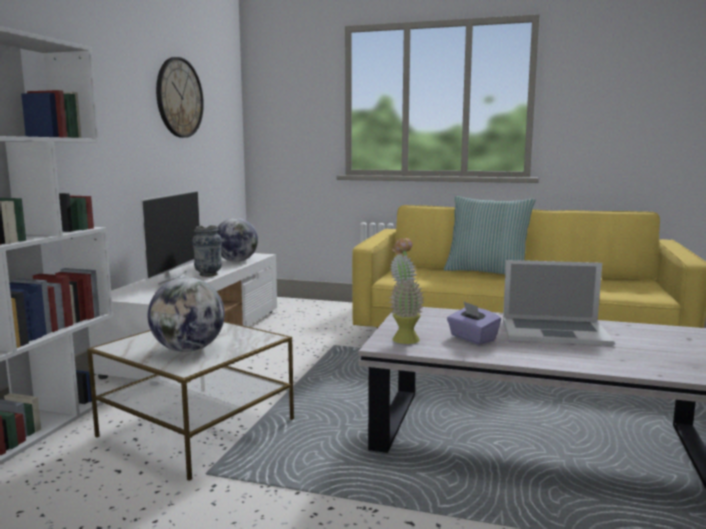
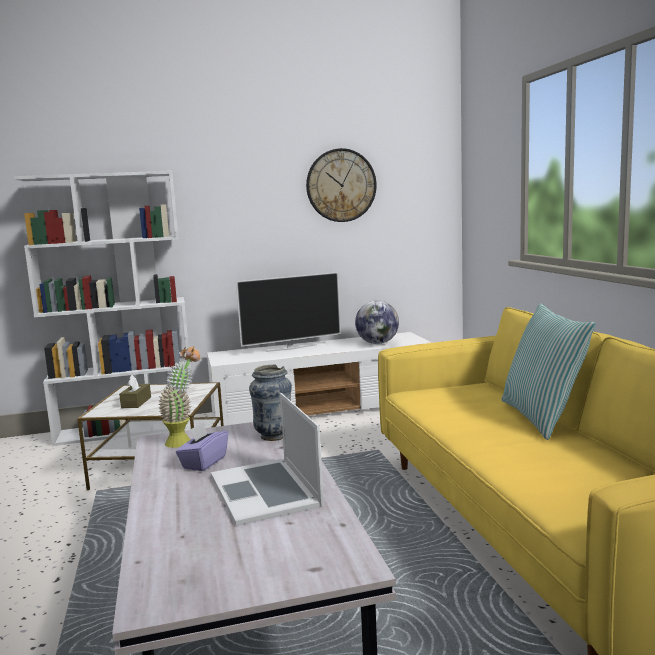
camera: 60 degrees right, 0 degrees up
globe [148,278,225,352] -> brown tissue box [119,375,151,408]
vase [192,225,222,277] -> vase moved to [249,365,292,441]

